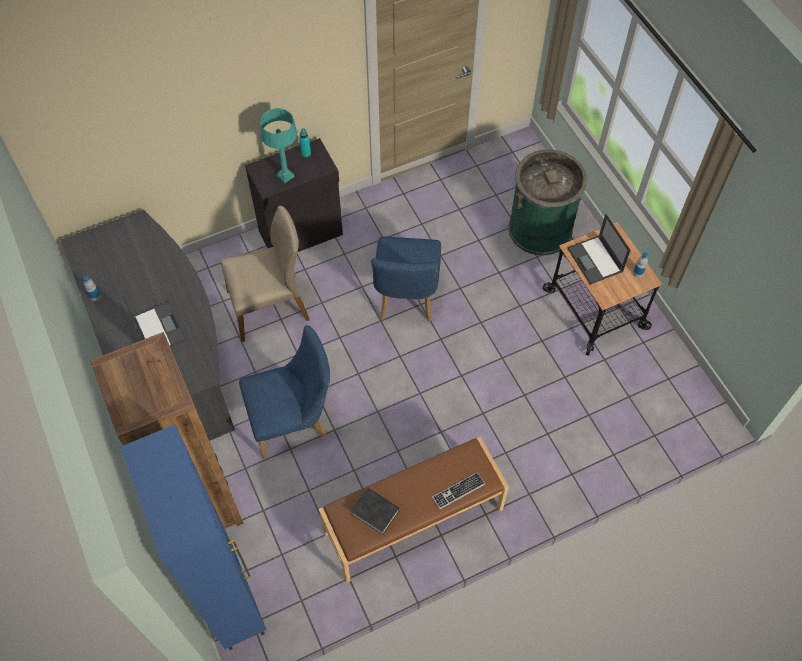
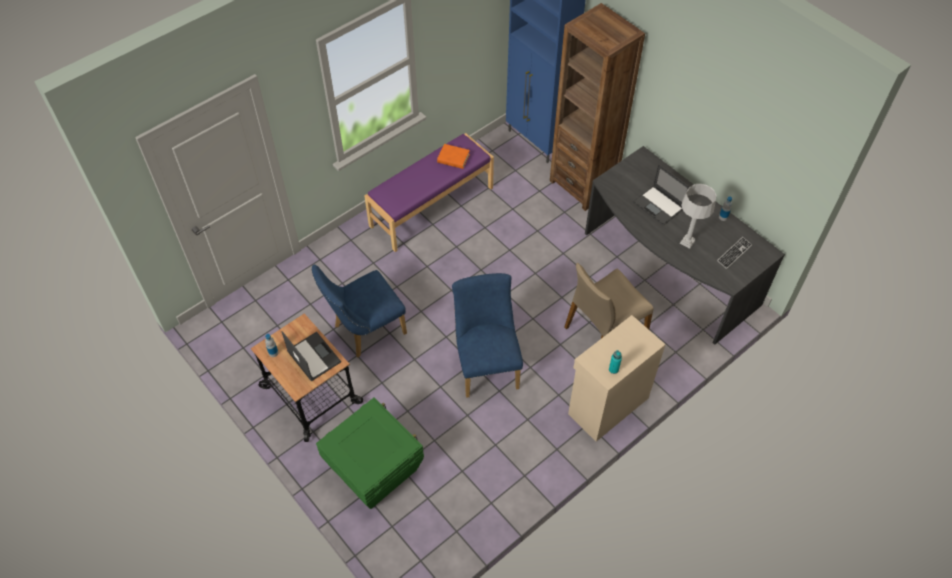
camera: 165 degrees right, 5 degrees down
blue chair [239,325,330,459] -> blue chair moved to [312,265,407,358]
black cabinet [245,138,343,252] -> beige cabinet [568,315,666,442]
turquoise table lamp [260,108,297,183] -> none
brown bench [319,437,509,583] -> purple bench [364,133,494,252]
black book [351,488,400,535] -> orange book [437,144,470,169]
keyboard [432,472,486,509] -> keyboard moved to [717,237,752,269]
green trash can [508,149,587,256] -> green storage box [316,397,424,509]
none -> grey table lamp [680,184,717,249]

